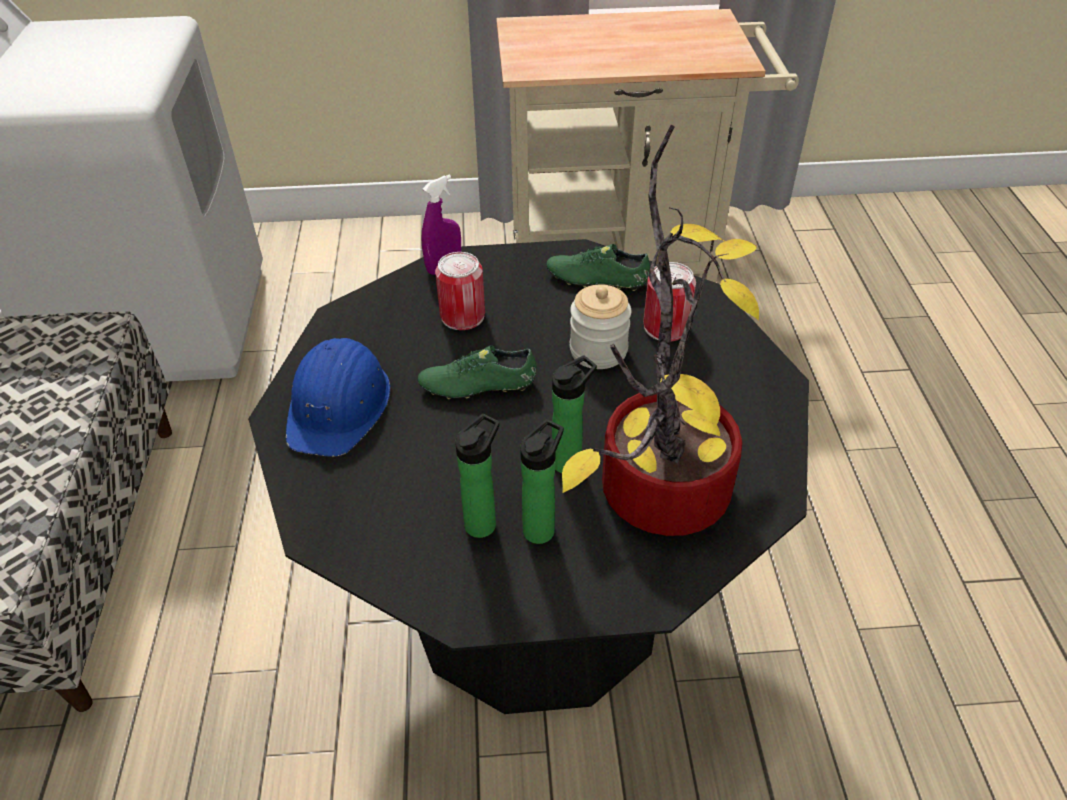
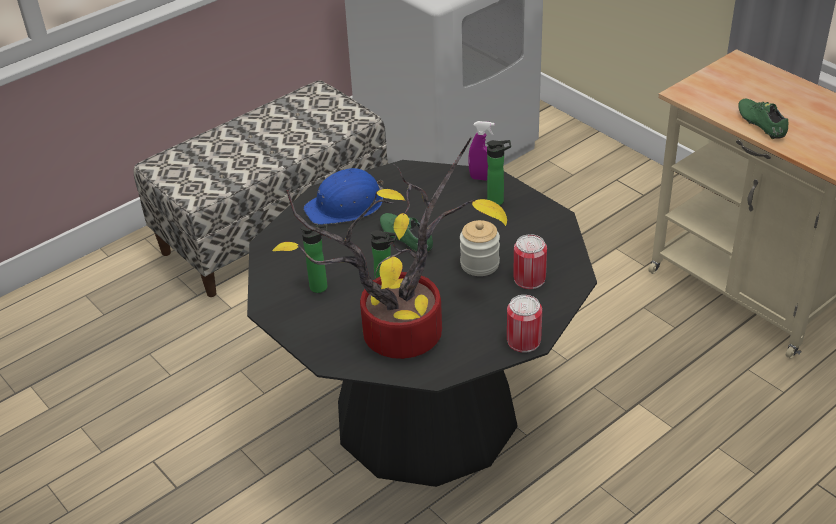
camera: 55 degrees right, 5 degrees down
can [435,252,485,330] -> can moved to [507,295,542,353]
bottle [520,419,564,544] -> bottle moved to [487,140,511,205]
green shoe [546,244,650,291] -> green shoe moved to [738,99,788,139]

